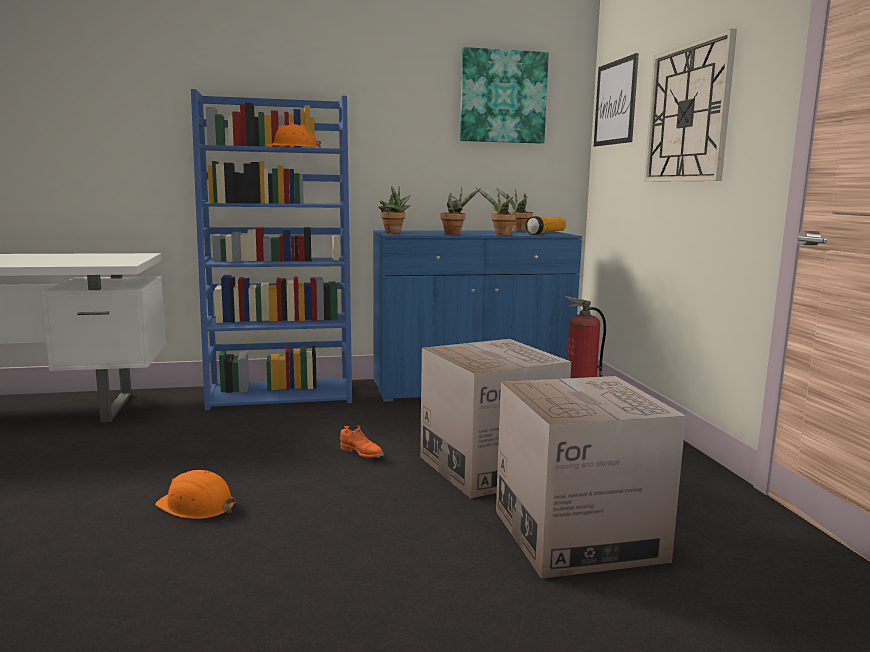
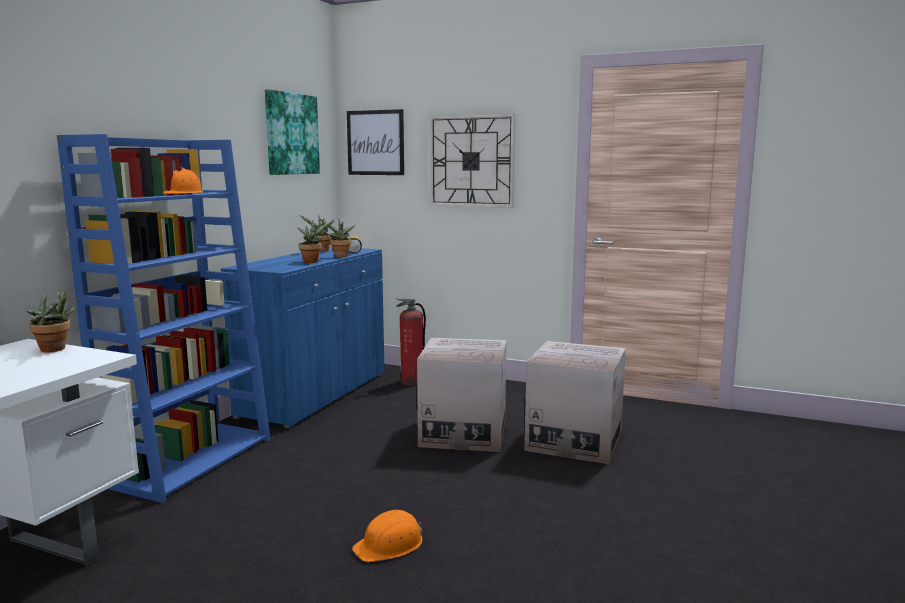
camera: 55 degrees left, 0 degrees up
orange shoe [340,425,384,458] -> none
potted plant [378,186,411,233] -> potted plant moved to [27,286,75,353]

